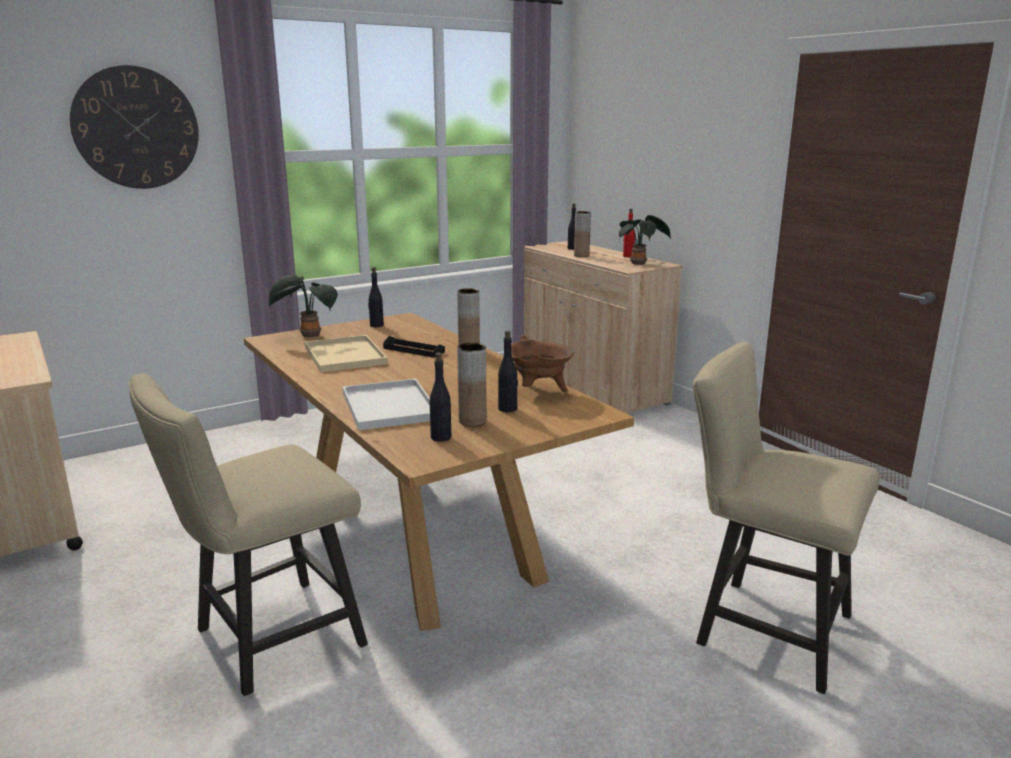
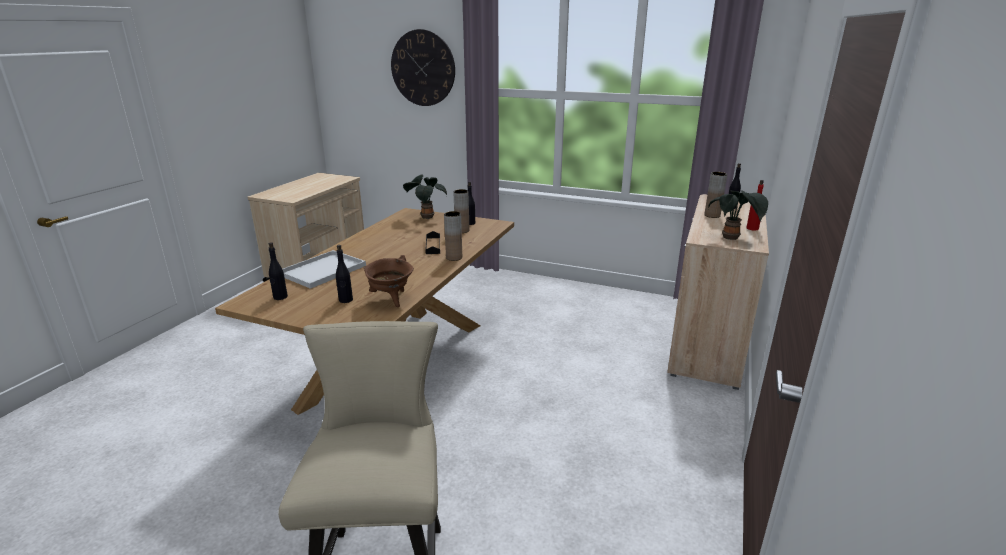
camera: 55 degrees right, 5 degrees up
beige chair [129,374,368,696] -> none
beige tray [305,335,388,372] -> none
brown vase [457,343,487,426] -> brown vase moved to [454,189,469,233]

